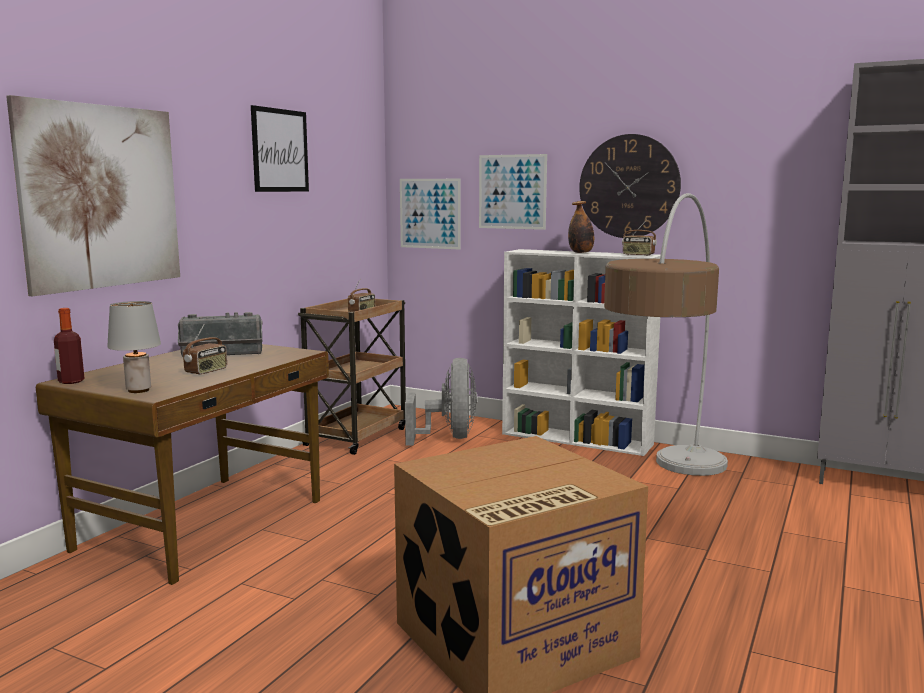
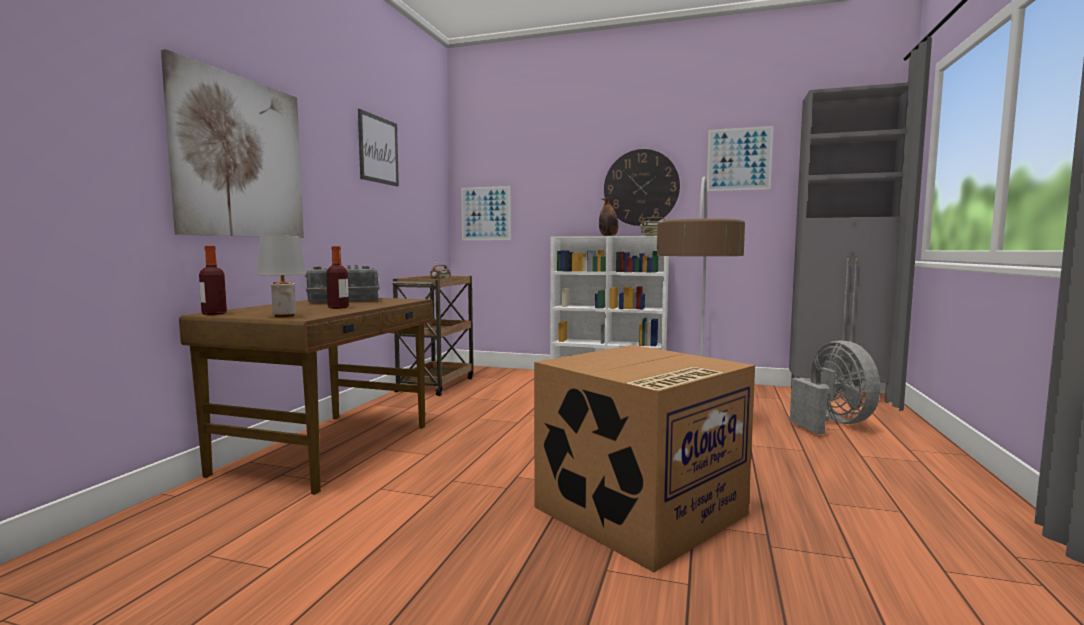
camera: 10 degrees left, 5 degrees down
radio [183,324,227,375] -> bottle [326,246,349,309]
grey fan [405,358,477,446] -> grey fan moved to [790,340,880,434]
picture [479,154,547,230] -> picture moved to [707,126,773,191]

